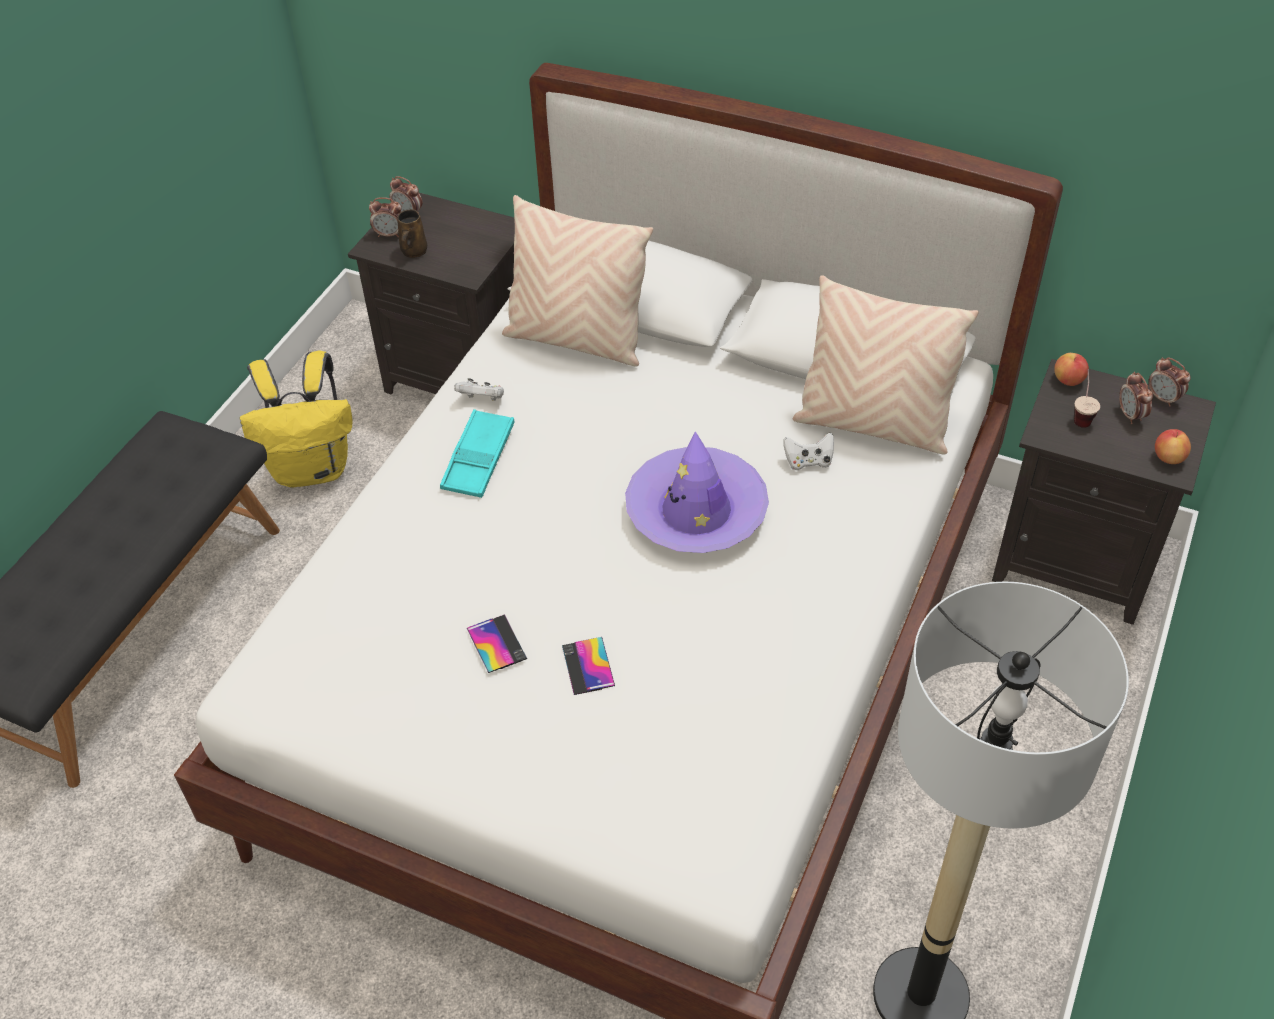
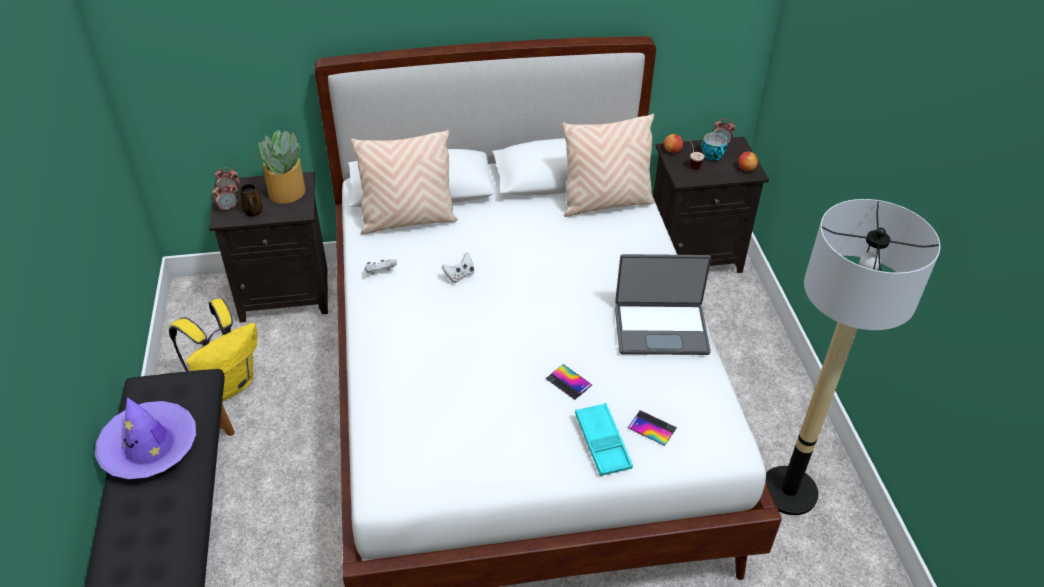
camera: 35 degrees left, 5 degrees down
turquoise tray [440,409,514,498] -> turquoise tray moved to [575,403,633,476]
phone [467,615,527,673] -> phone moved to [628,410,677,446]
purple hat [625,431,769,553] -> purple hat moved to [95,397,196,479]
white game controller [783,432,834,471] -> white game controller moved to [442,253,474,283]
alarm clock [1119,372,1153,424] -> cup [701,133,728,161]
none -> potted plant [253,130,306,204]
none -> laptop [615,254,711,355]

